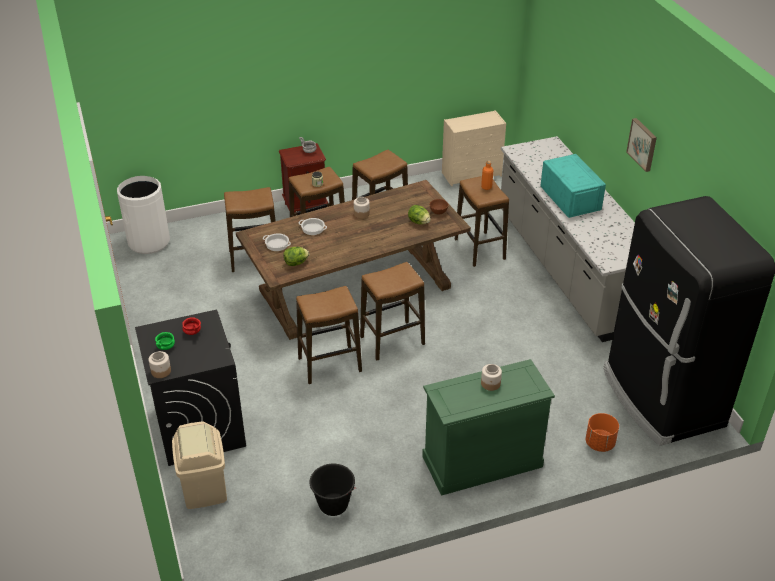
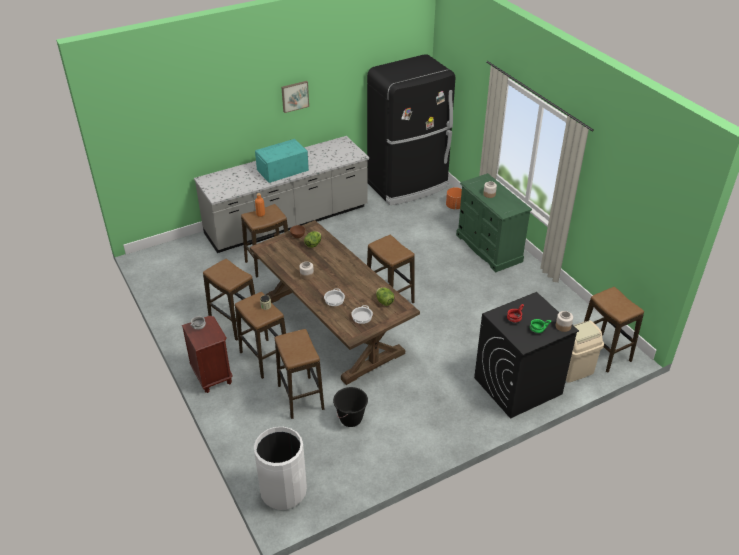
camera: 100 degrees left, 0 degrees up
stool [296,286,362,384] -> stool moved to [584,287,644,373]
black bucket [309,464,356,516] -> black bucket moved to [333,387,368,427]
beige dresser [442,110,506,186] -> none

